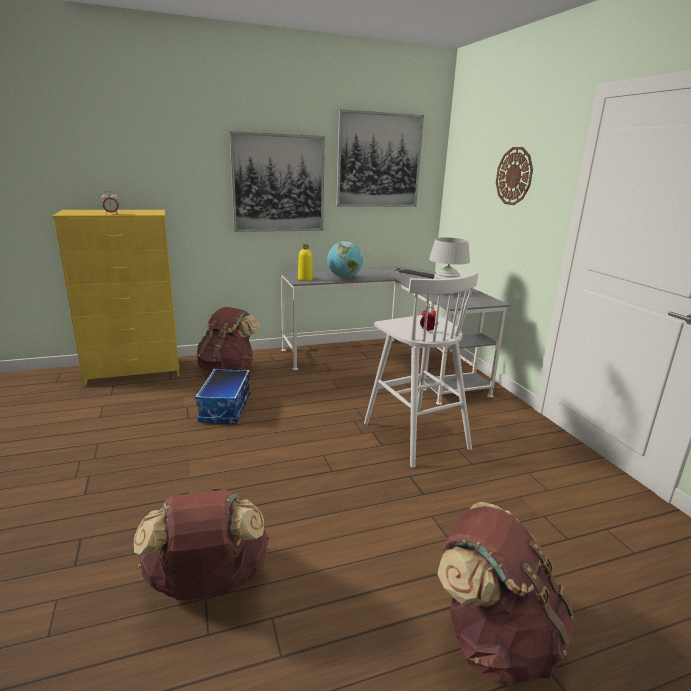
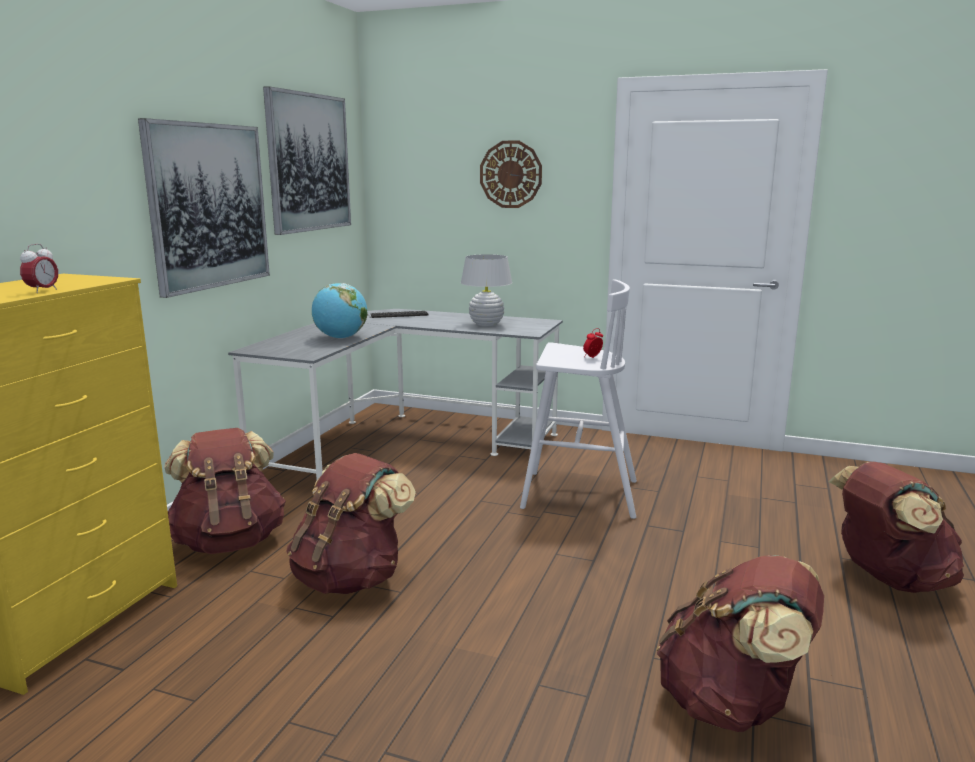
camera: 50 degrees left, 5 degrees down
storage box [195,369,250,424] -> brown backpack [286,453,416,594]
yellow bottle [298,244,313,281] -> none

